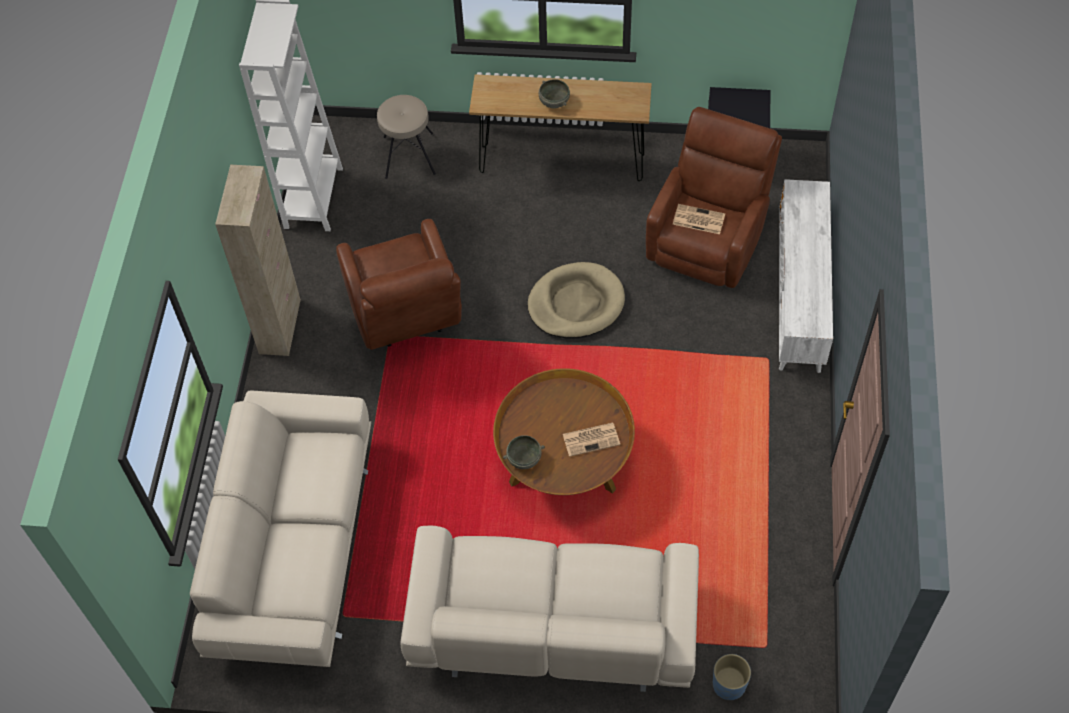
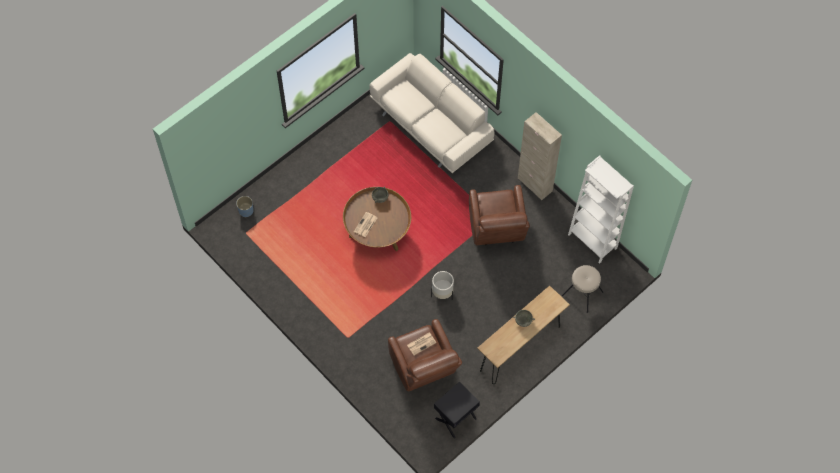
camera: 130 degrees right, 5 degrees up
brown armchair [336,219,462,350] -> brown armchair turned 120 degrees counterclockwise [469,185,530,245]
beige sofa [400,526,699,692] -> none
beige dog bed [528,262,625,339] -> white planter [431,271,454,299]
white tv stand [779,179,833,373] -> none

